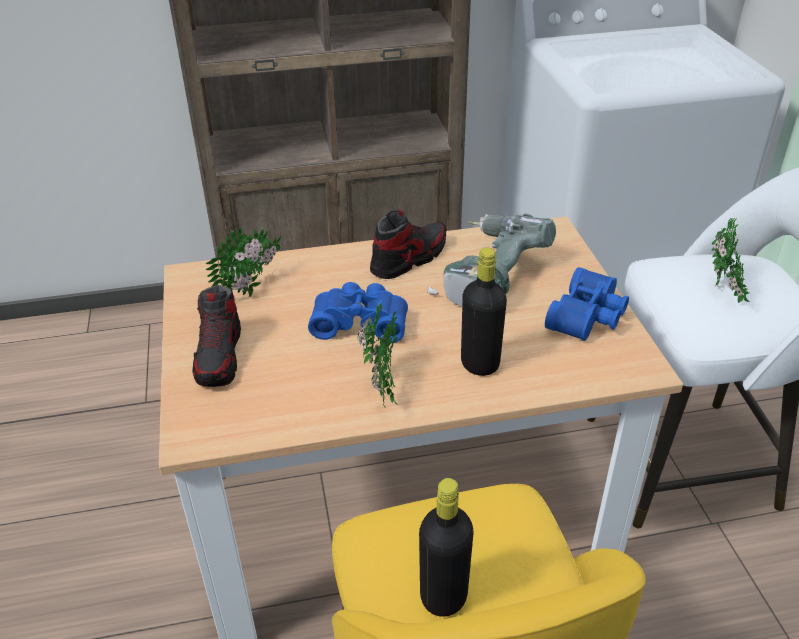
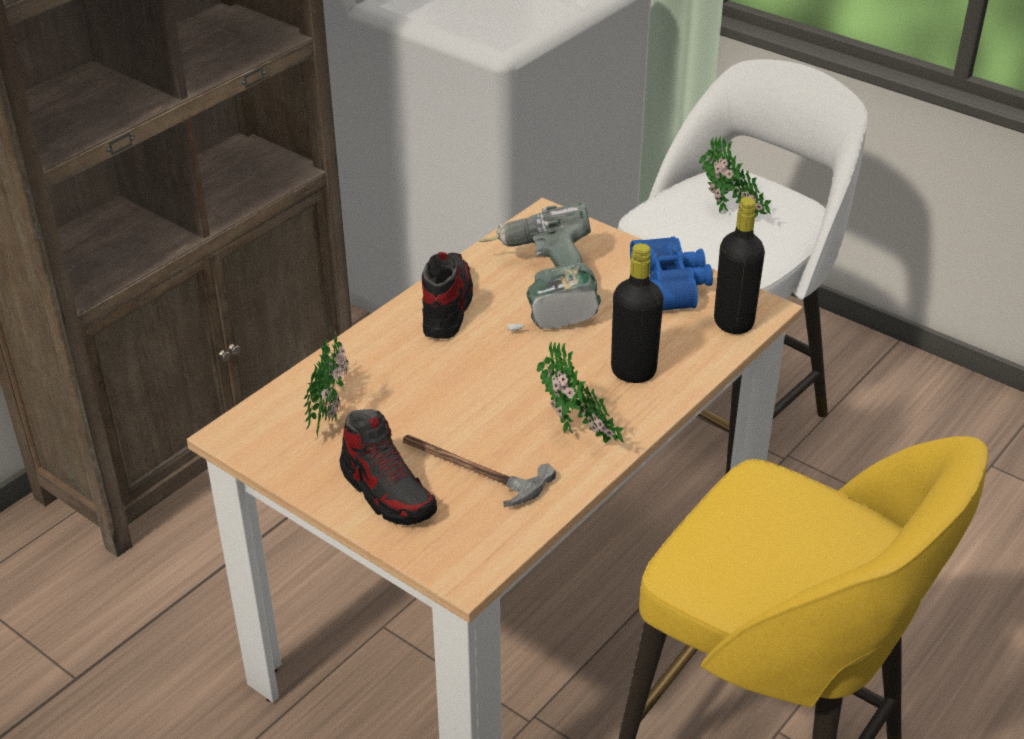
camera: 40 degrees left, 0 degrees up
blue binoculars [308,282,408,343] -> none
black bottle [419,478,474,617] -> black bottle moved to [714,197,765,334]
none -> hammer [403,435,556,507]

